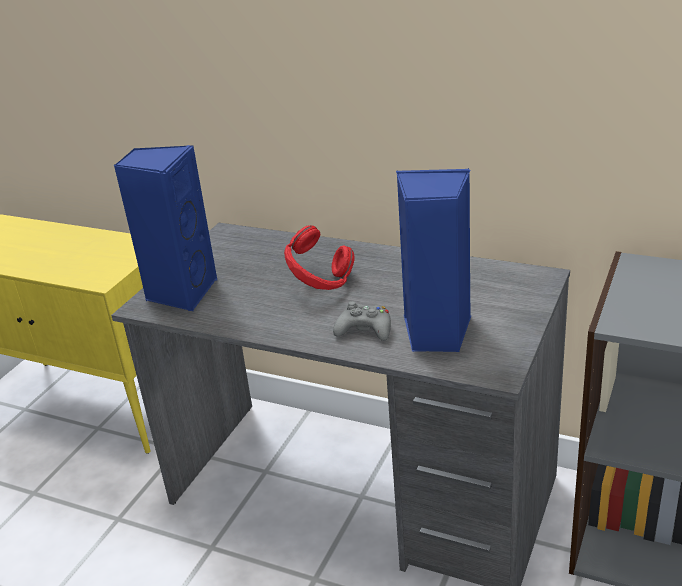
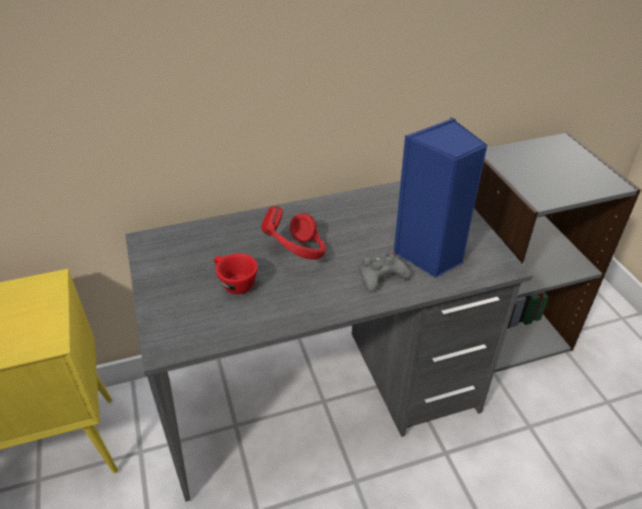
camera: 45 degrees left, 10 degrees up
blue speaker [114,145,218,311] -> none
none -> red cup [214,253,258,294]

